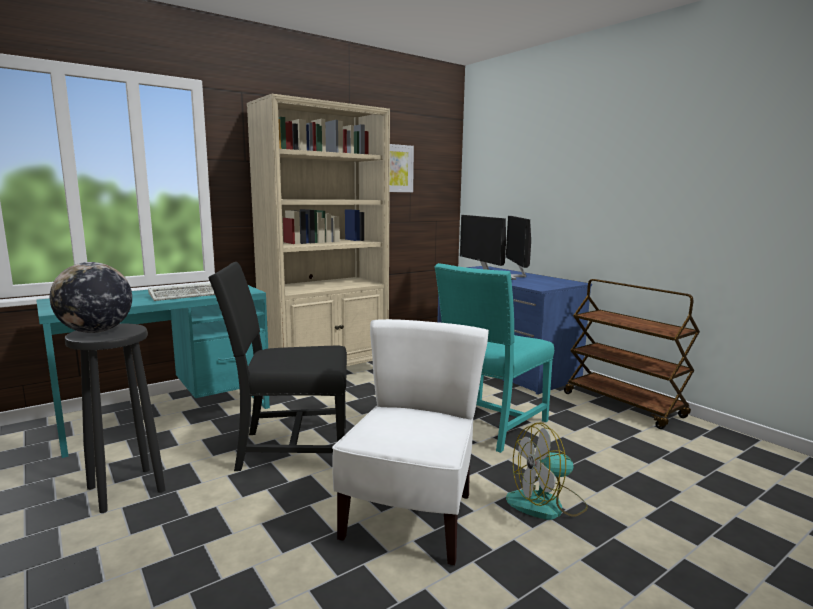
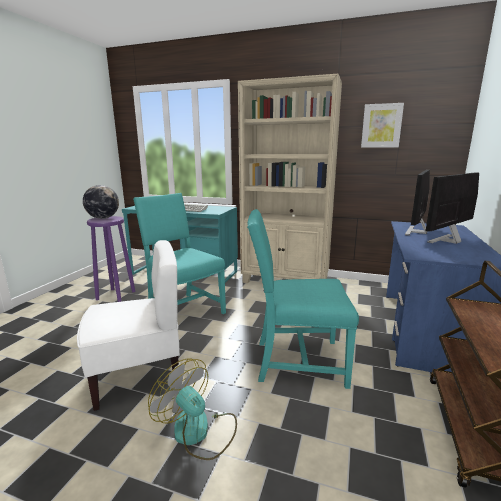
camera: 55 degrees right, 5 degrees up
black stool [65,323,166,513] -> purple stool [87,216,135,302]
black chair [209,262,347,471] -> turquoise chair [133,193,226,314]

